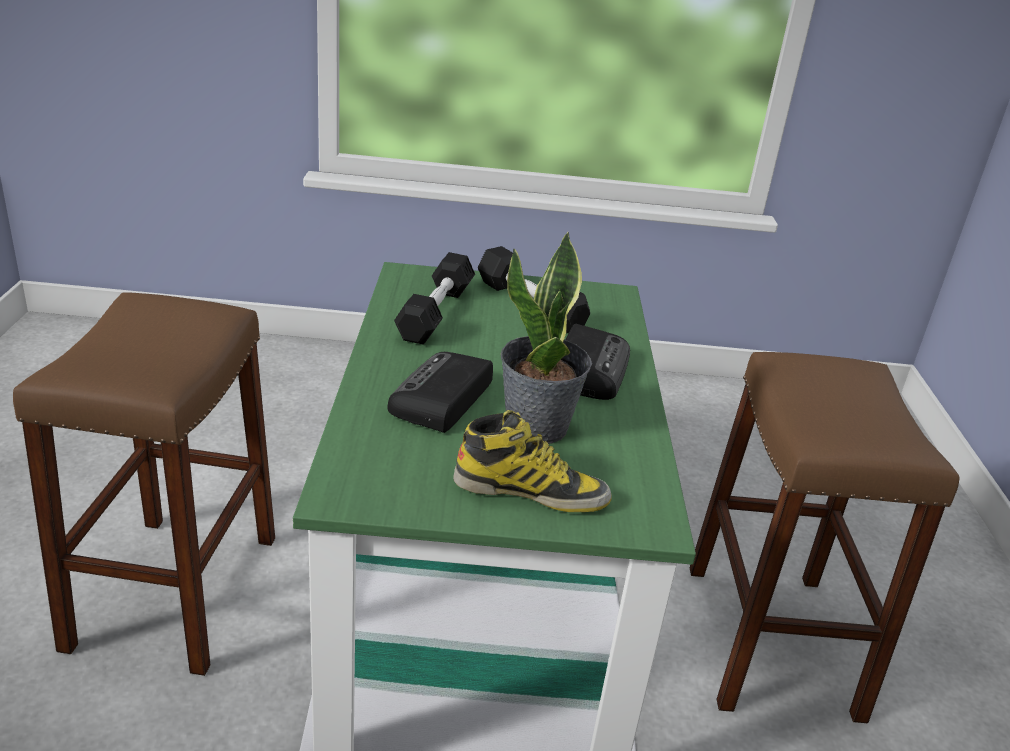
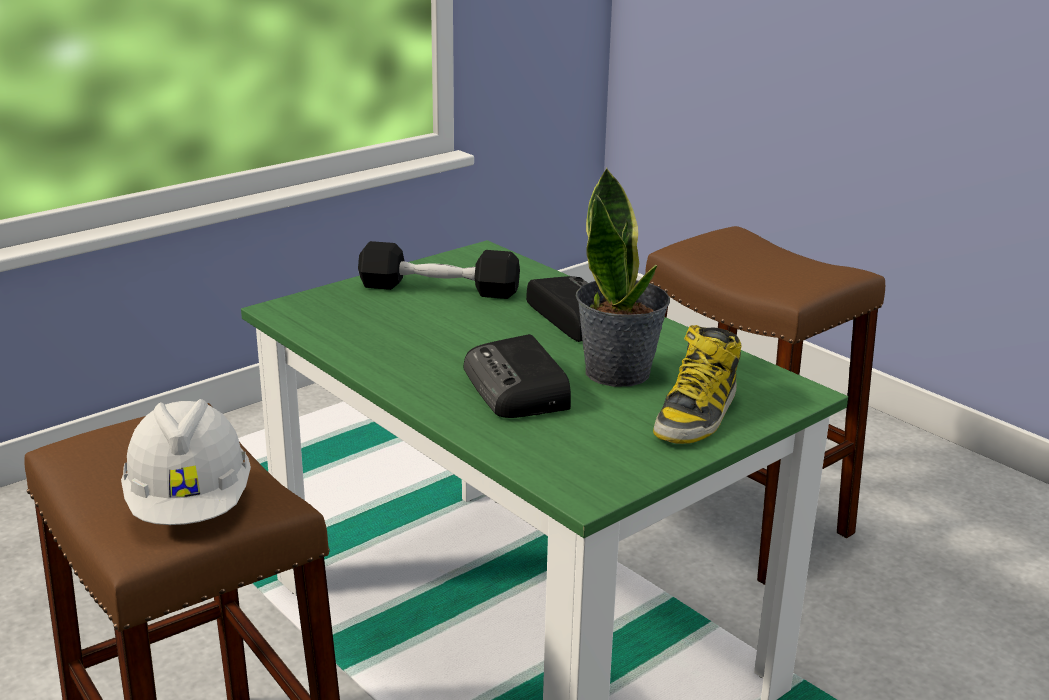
camera: 40 degrees left, 5 degrees down
black dumbbell [394,252,475,345] -> none
boot [453,410,612,512] -> boot turned 150 degrees clockwise [653,325,742,444]
none -> white hard hat [121,399,251,525]

